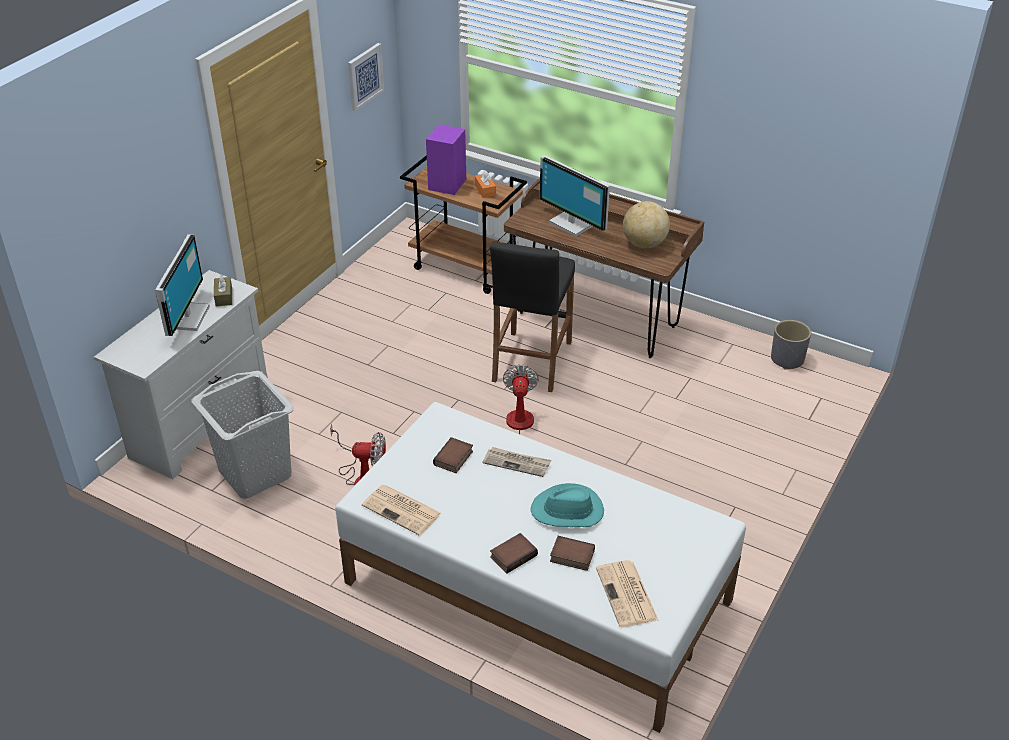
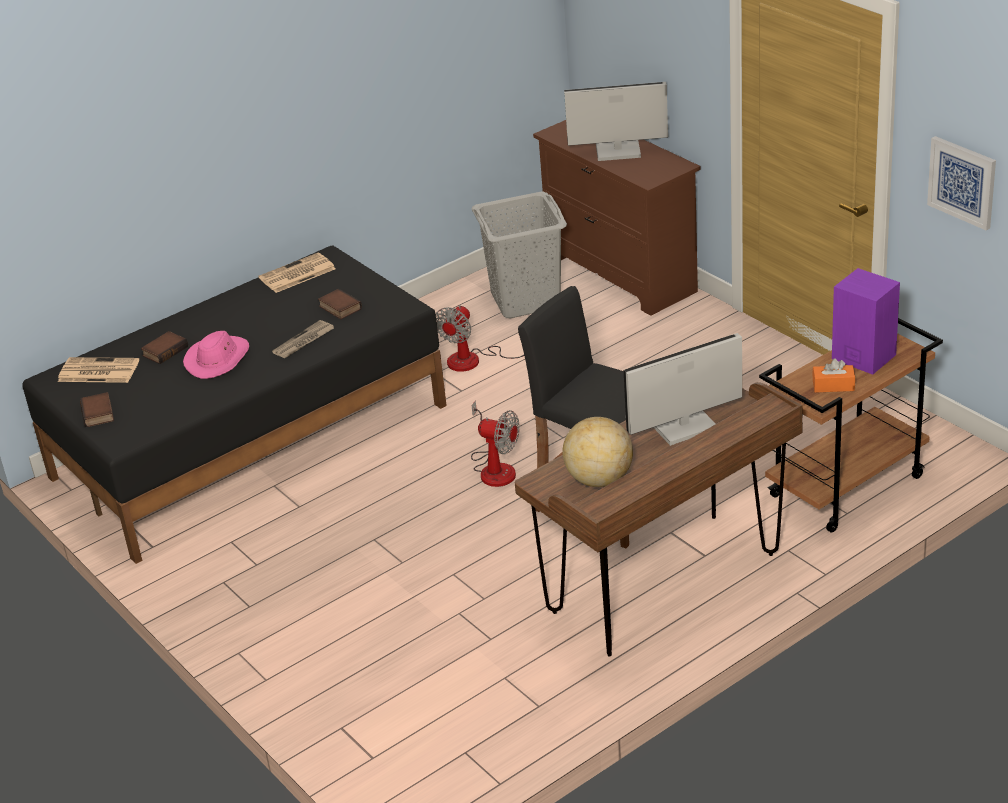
camera: 115 degrees right, 5 degrees down
white dresser [94,270,268,479] -> brown dresser [533,120,701,316]
monitor [155,234,210,336] -> monitor turned 150 degrees clockwise [564,82,668,161]
brown tissue box [214,274,232,306] -> none
white bed [335,402,746,733] -> black bed [22,245,447,564]
book [490,533,538,573] -> book moved to [80,392,114,427]
turquoise hat [530,483,604,527] -> pink hat [183,331,249,379]
grey planter [771,320,811,370] -> none

